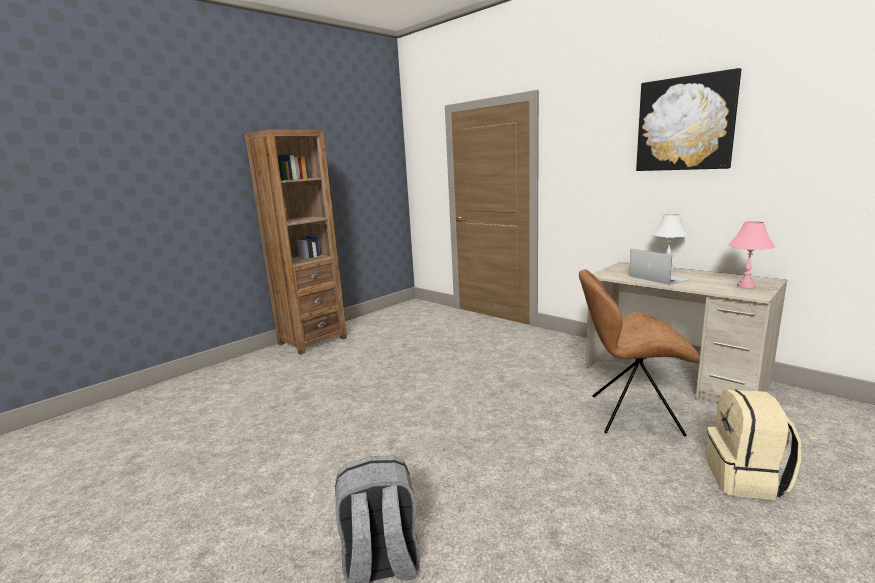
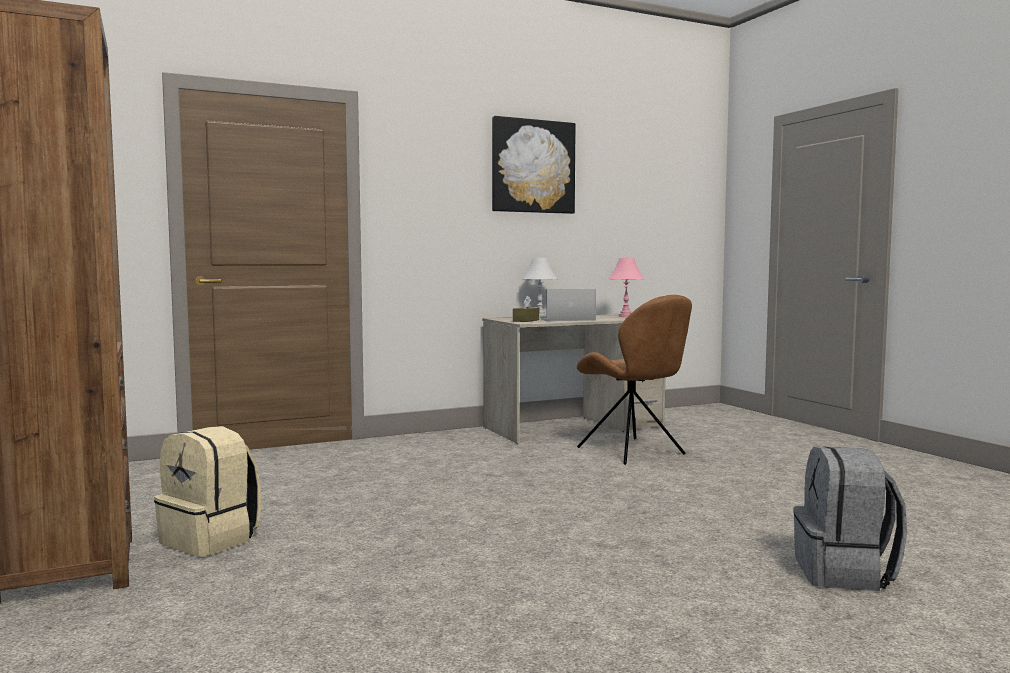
camera: 70 degrees left, 10 degrees down
brown chair [579,269,700,436] -> brown chair turned 60 degrees counterclockwise [577,295,692,465]
beige backpack [706,390,801,500] -> beige backpack moved to [154,426,261,557]
none -> brown tissue box [513,296,539,322]

